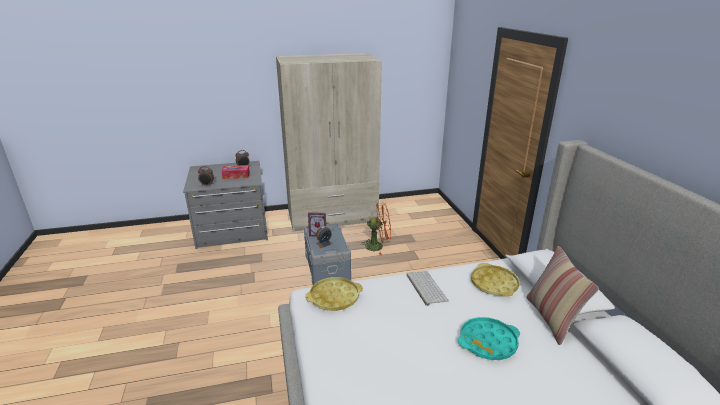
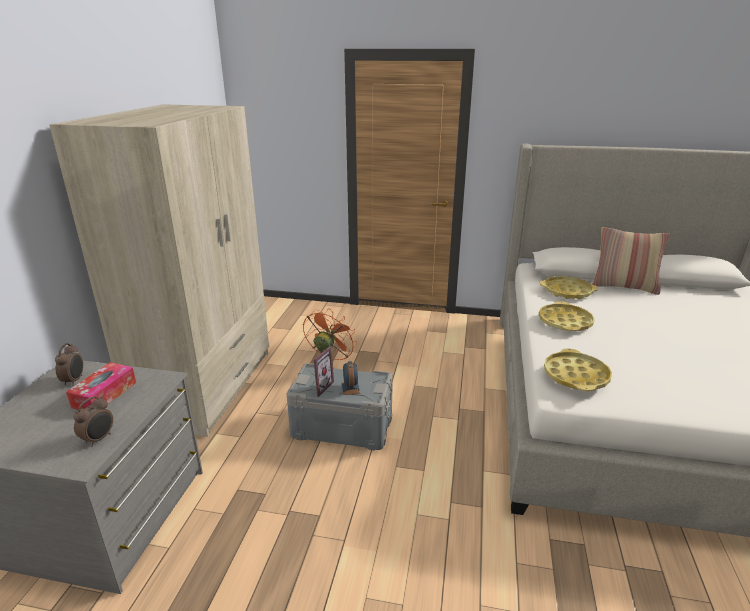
camera: 65 degrees left, 0 degrees up
keyboard [406,271,449,306] -> yellow tray [539,301,595,331]
turquoise tray [458,317,520,360] -> none

